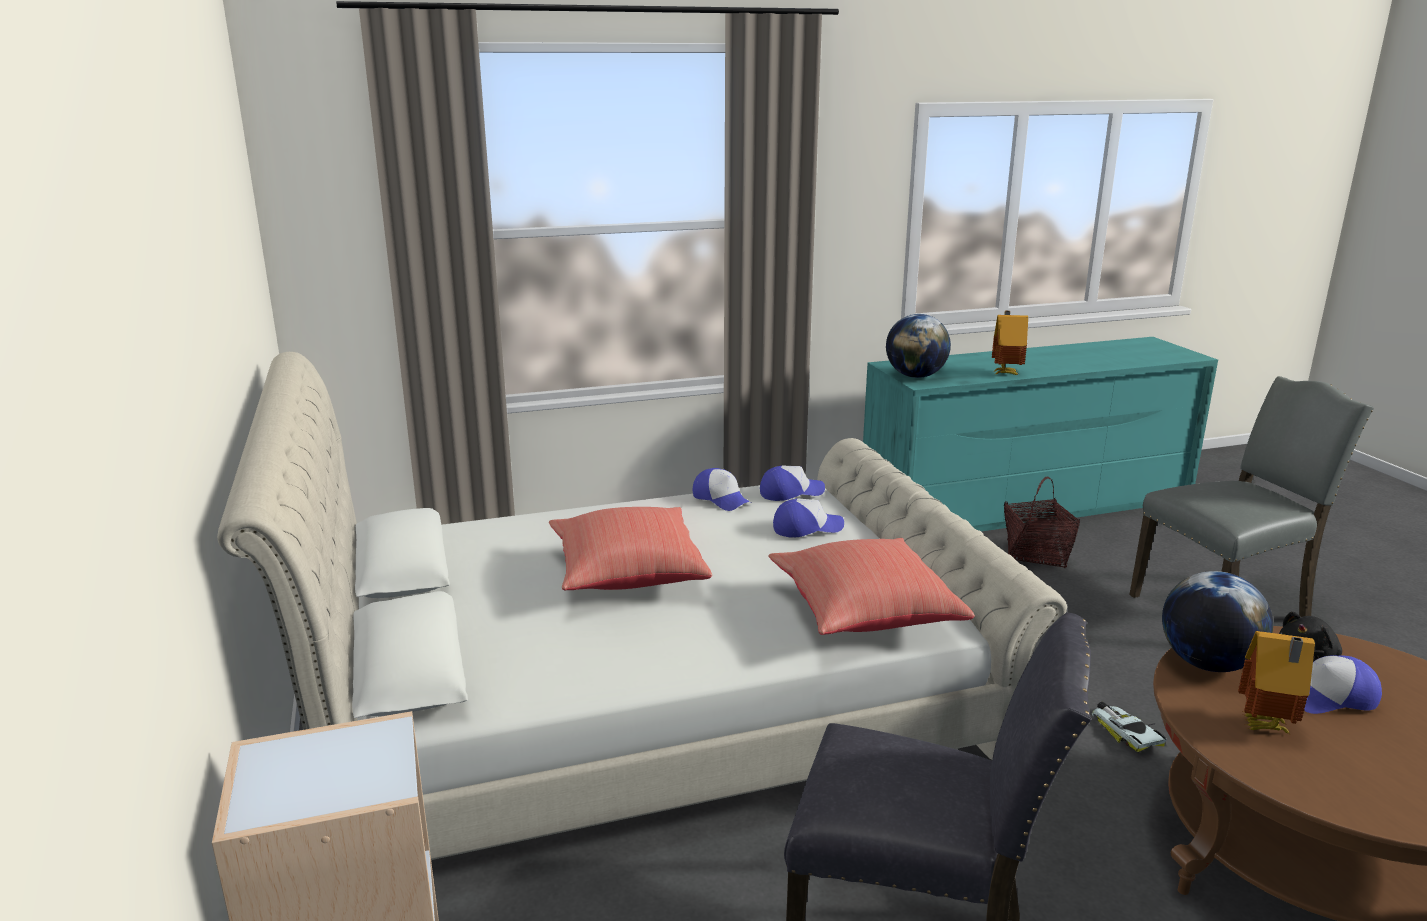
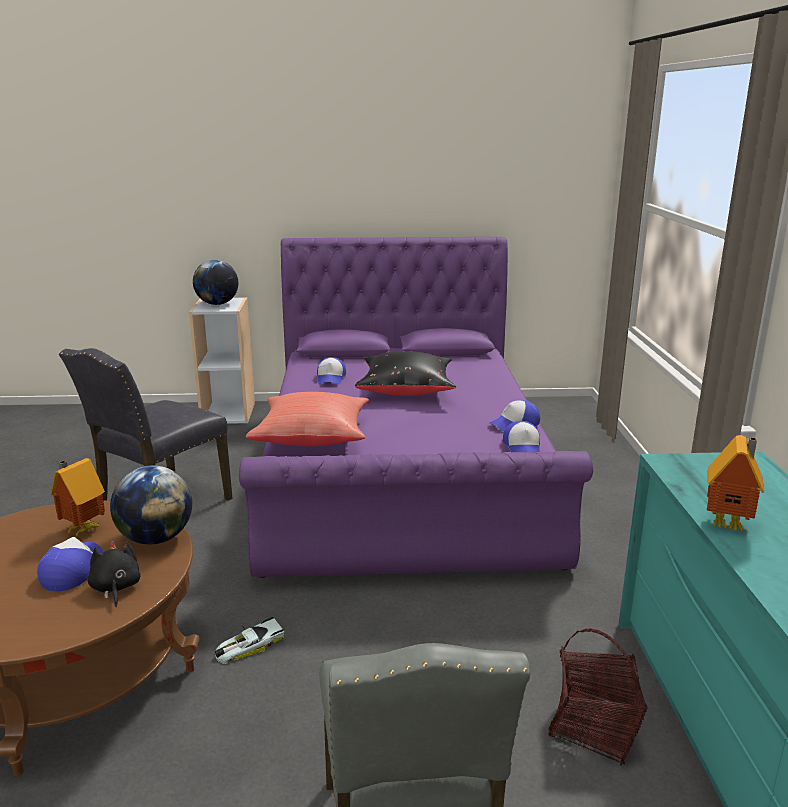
camera: 105 degrees right, 0 degrees up
beige bed [217,352,1067,860] -> purple bed [239,237,593,578]
red pillow [549,507,712,590] -> black pillow [355,351,456,396]
cap [773,498,844,538] -> cap moved to [317,357,346,385]
globe [886,314,951,378] -> globe moved to [193,260,238,305]
toy car [1092,701,1167,752] -> toy car turned 150 degrees clockwise [214,617,284,664]

